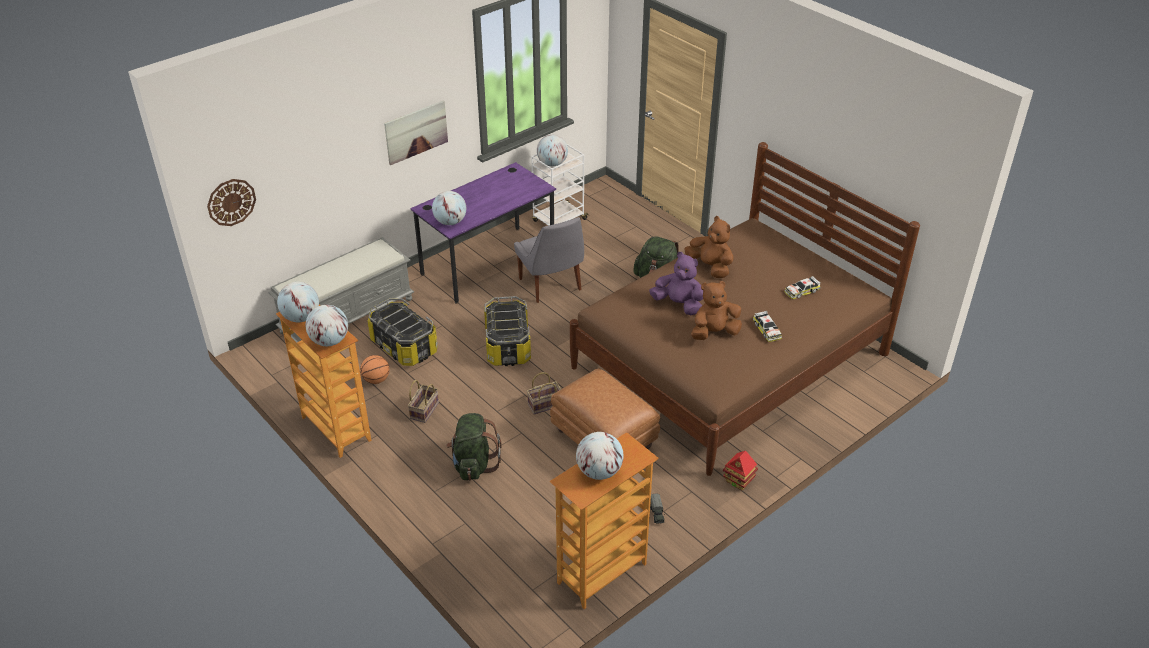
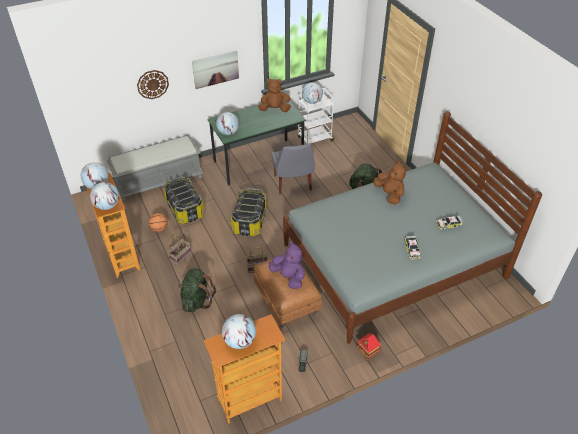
camera: 15 degrees right, 5 degrees up
wall clock [207,179,256,226] -> wall clock moved to [137,70,169,99]
purple desk [411,162,556,304] -> green desk [207,100,306,186]
brown bed [570,142,920,476] -> grey bed [283,111,542,344]
purple plush toy [649,252,703,315] -> purple plush toy moved to [269,242,305,289]
brown plush toy [691,281,742,340] -> brown plush toy moved to [258,78,291,112]

